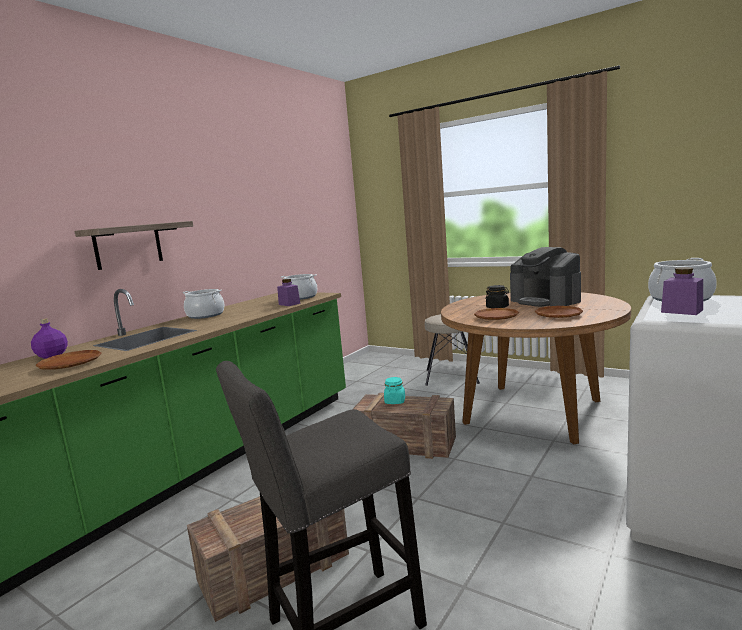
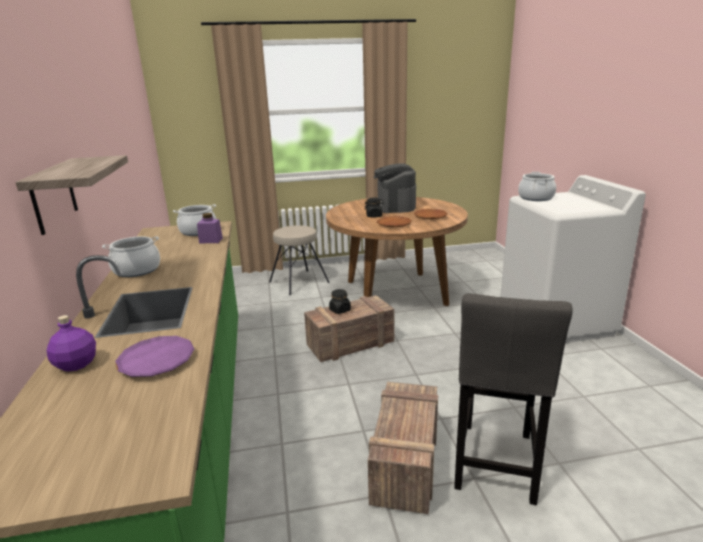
camera: 45 degrees left, 10 degrees up
brown plate [36,350,102,370] -> purple plate [115,336,194,377]
turquoise jar [384,377,405,404] -> black jar [329,289,351,314]
coffee machine [510,247,581,307] -> coffee machine turned 75 degrees clockwise [374,163,416,213]
purple jar [661,267,703,315] -> none

